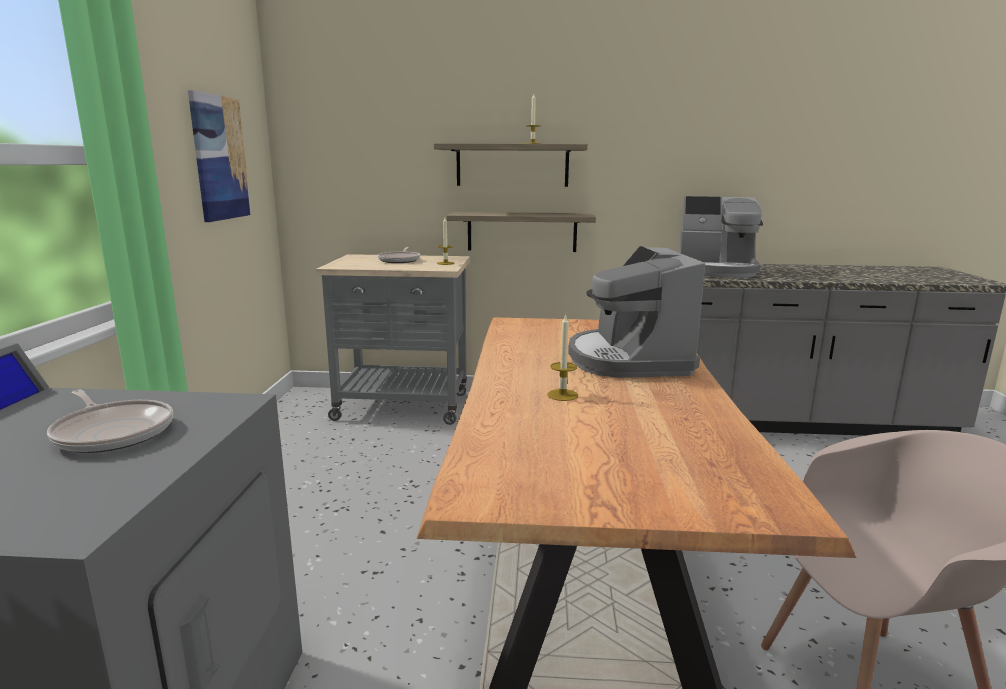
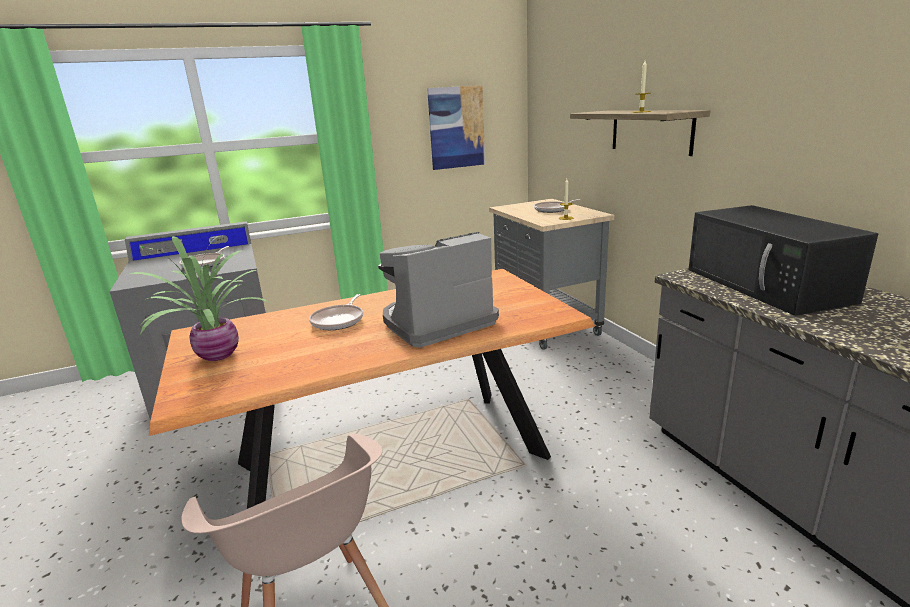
camera: 65 degrees right, 5 degrees up
shelf [446,211,596,252] -> none
candle [547,314,578,401] -> frying pan [309,294,363,330]
coffee machine [679,196,763,278] -> black microwave [688,205,878,316]
none -> potted plant [130,236,271,361]

